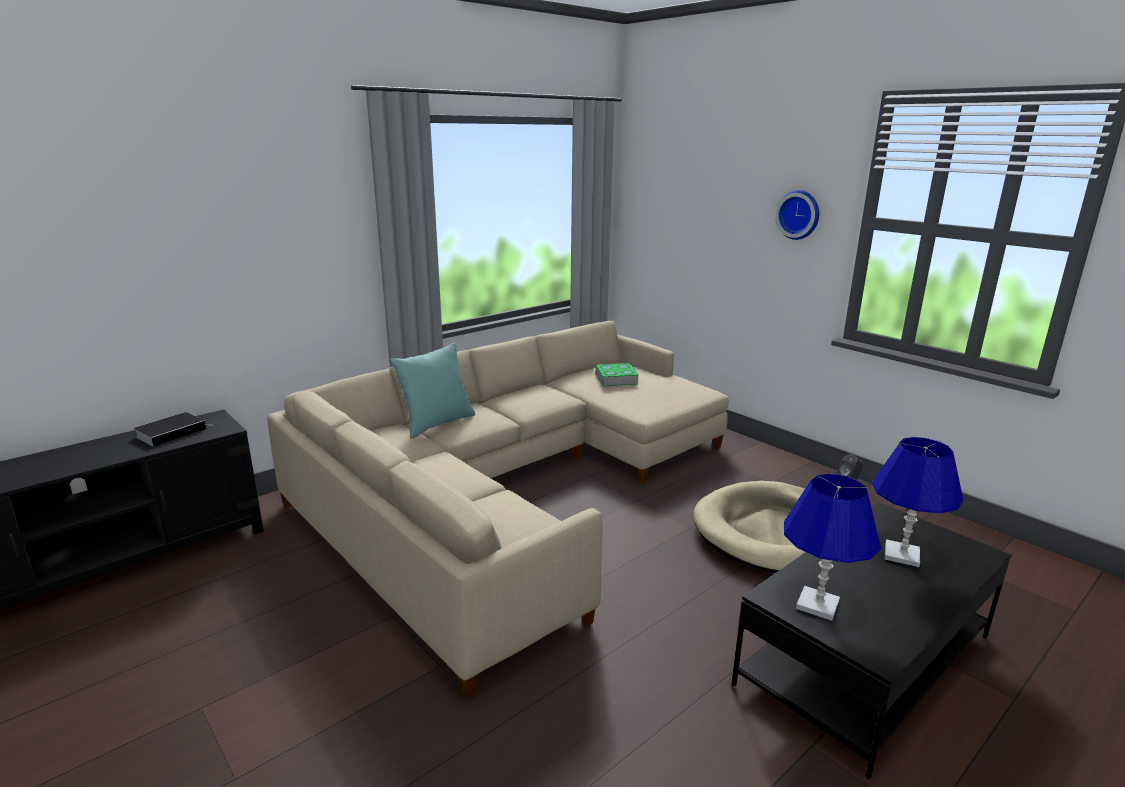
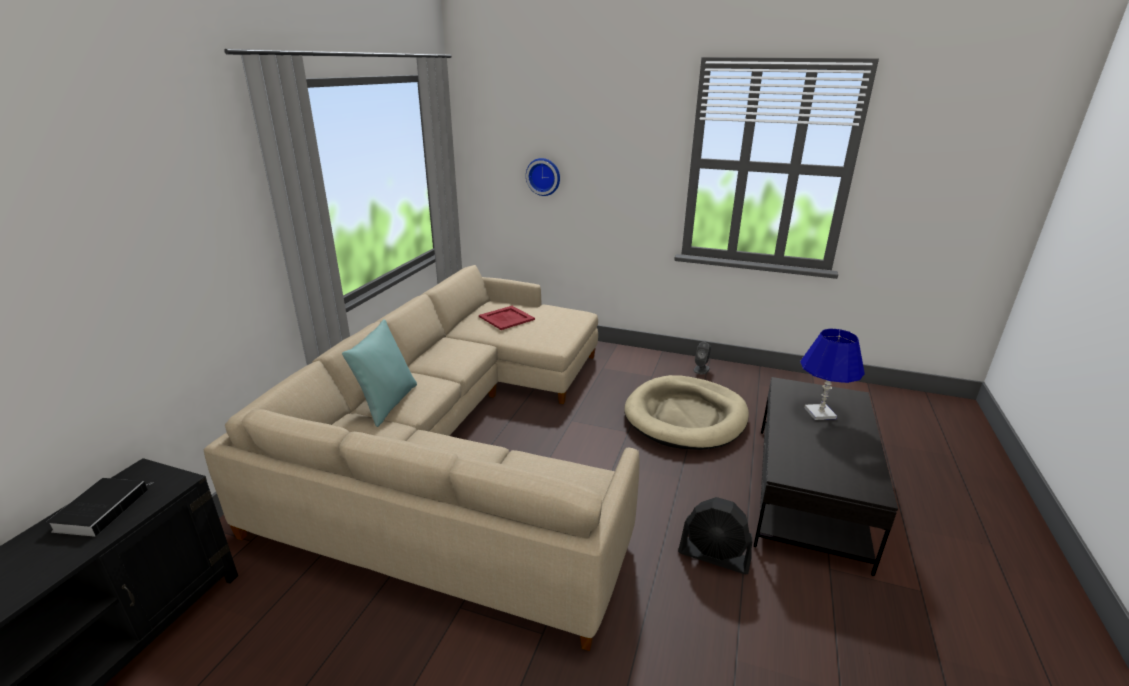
camera: 30 degrees left, 5 degrees up
book [595,363,639,386] -> red tray [479,306,535,330]
wall clock [775,190,819,240] -> wall clock moved to [526,158,560,196]
blue table lamp [784,474,881,621] -> none
none -> black fan [678,497,752,574]

